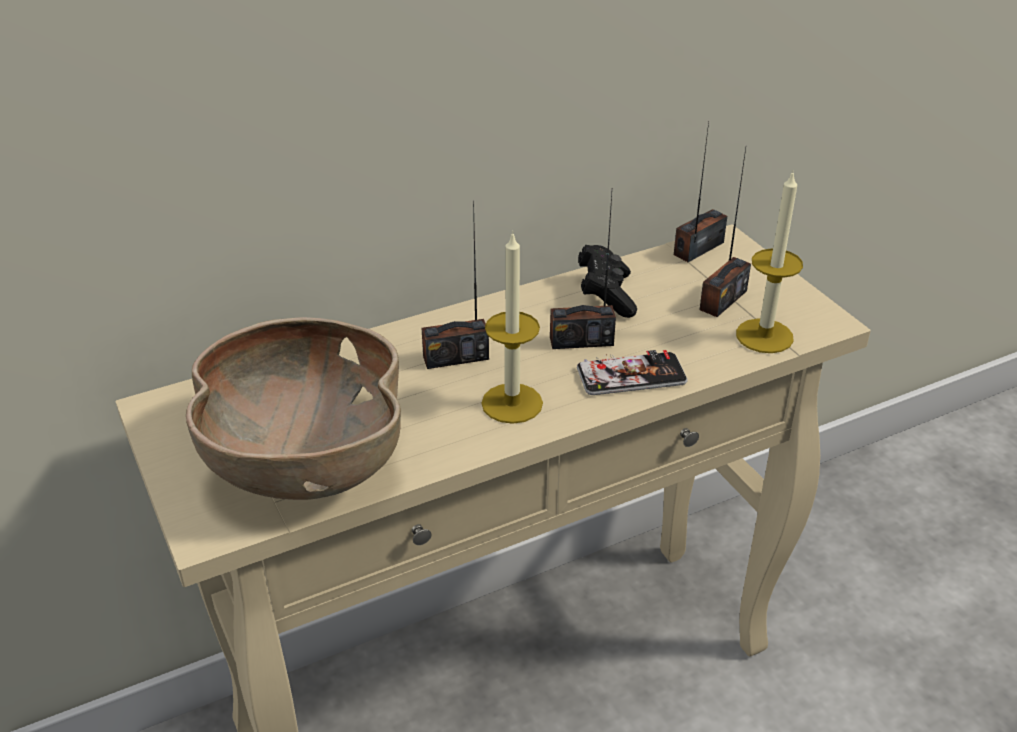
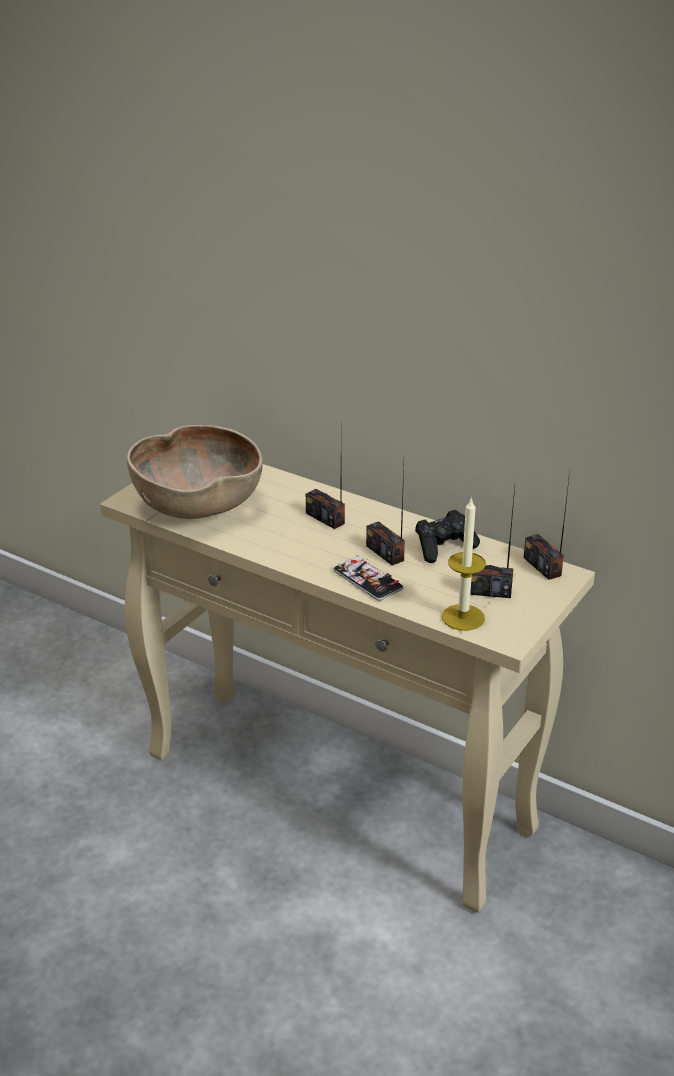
camera: 60 degrees right, 5 degrees down
candle [481,231,543,424] -> none
radio [674,122,727,262] -> radio turned 135 degrees counterclockwise [524,472,570,580]

